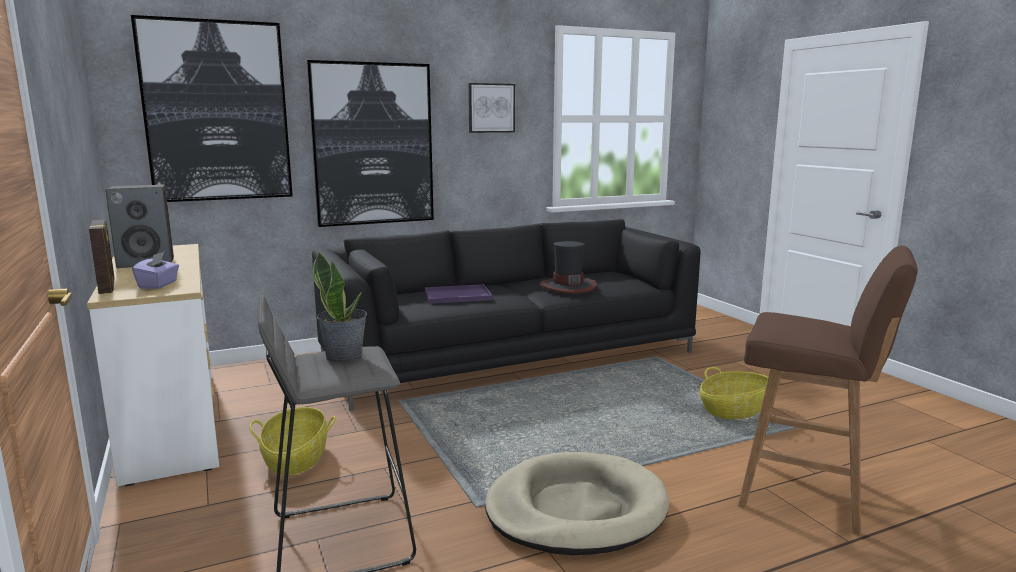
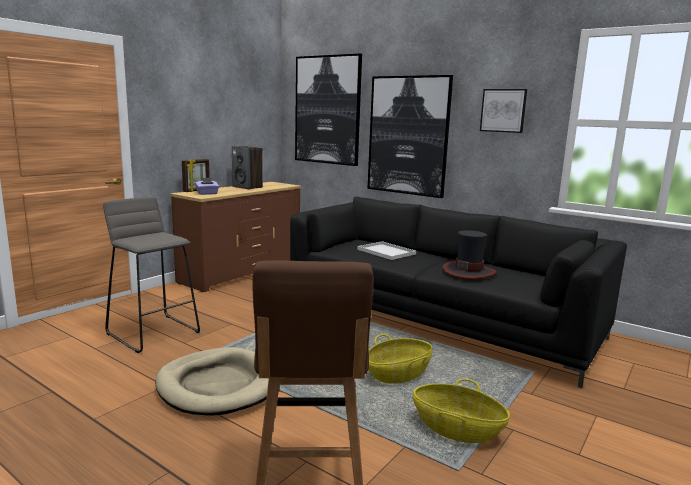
camera: 60 degrees right, 0 degrees up
white dresser [87,244,219,486] -> brown dresser [170,182,301,292]
basket [249,407,336,475] -> basket moved to [369,334,432,384]
potted plant [313,251,367,363] -> none
purple tray [425,284,493,304] -> white tray [357,241,416,260]

